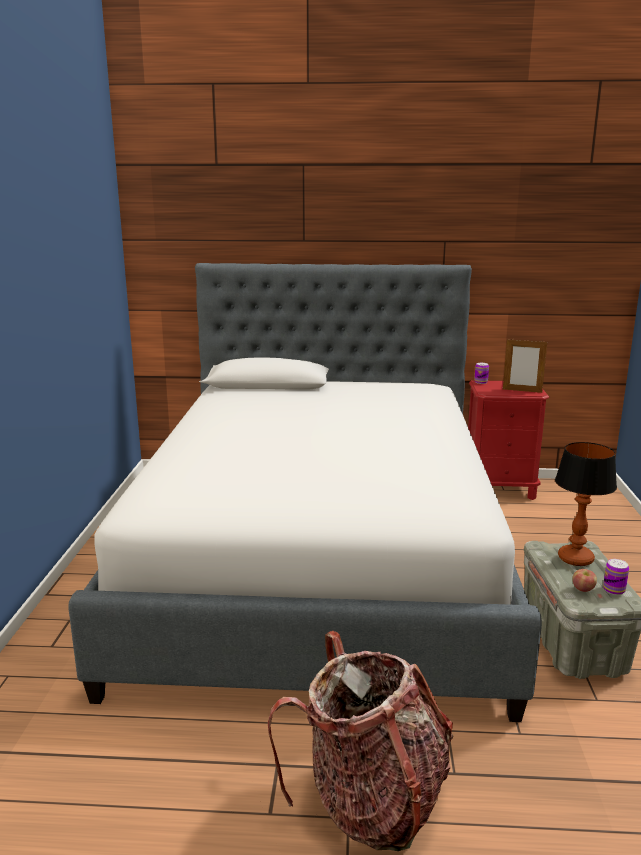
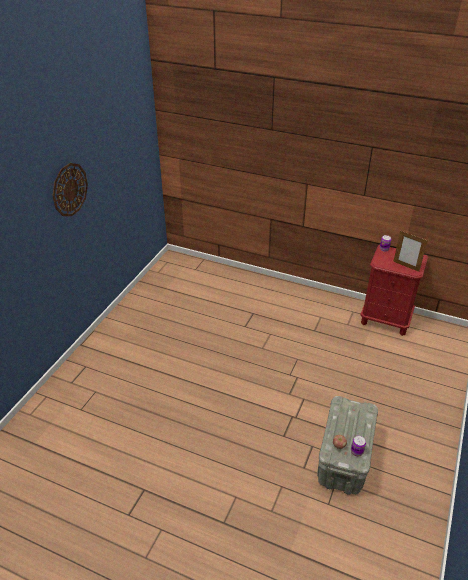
camera: 20 degrees right, 20 degrees up
bed [68,263,542,722] -> none
backpack [268,631,454,851] -> none
table lamp [555,442,617,566] -> none
none -> wall clock [52,163,88,216]

